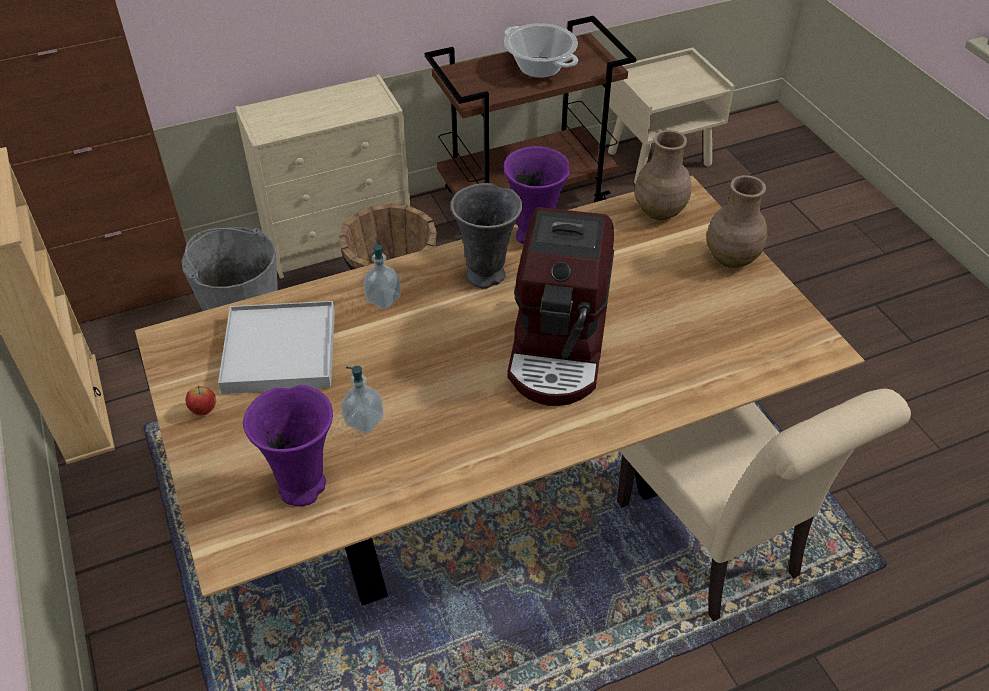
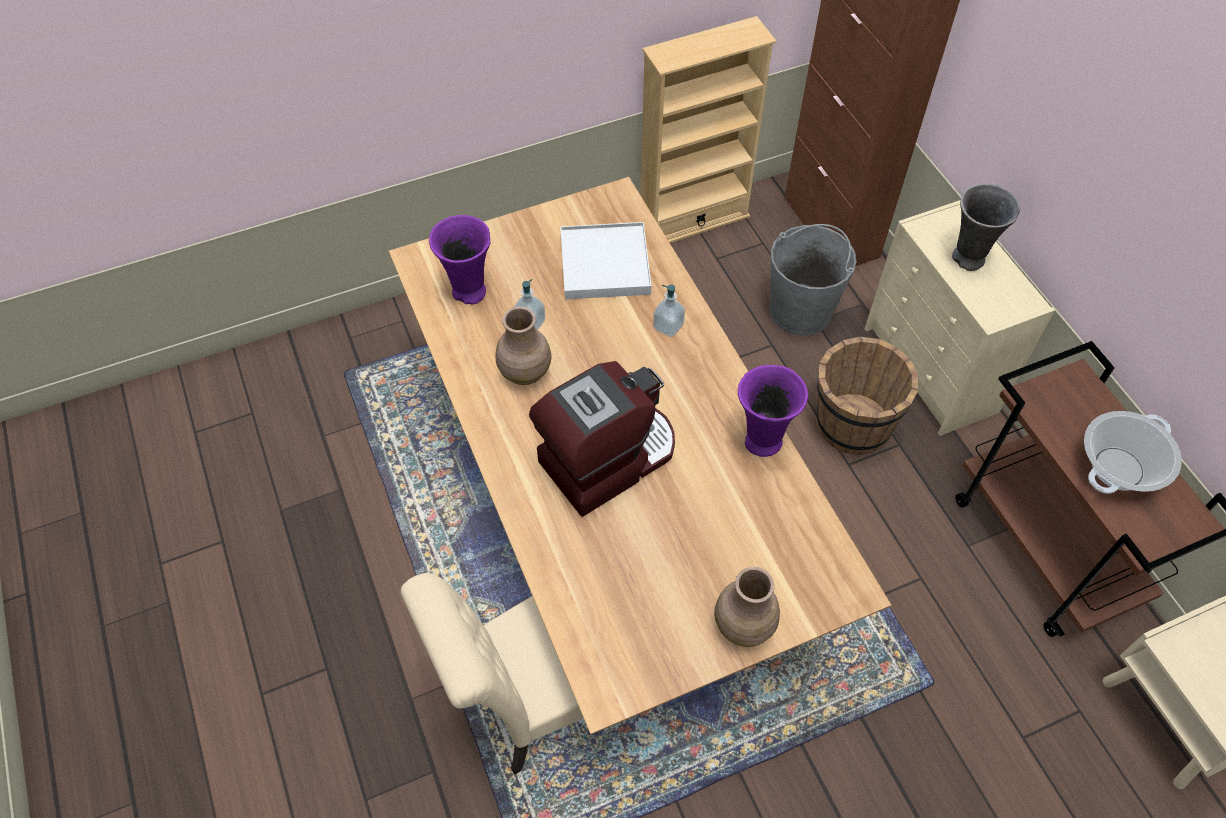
camera: 90 degrees right, 10 degrees up
apple [185,386,216,416] -> none
grey vase [451,183,523,288] -> grey vase moved to [952,184,1020,271]
coffee machine [507,207,614,406] -> coffee machine turned 135 degrees clockwise [529,361,675,517]
brown vase [635,130,691,220] -> brown vase moved to [496,306,551,385]

